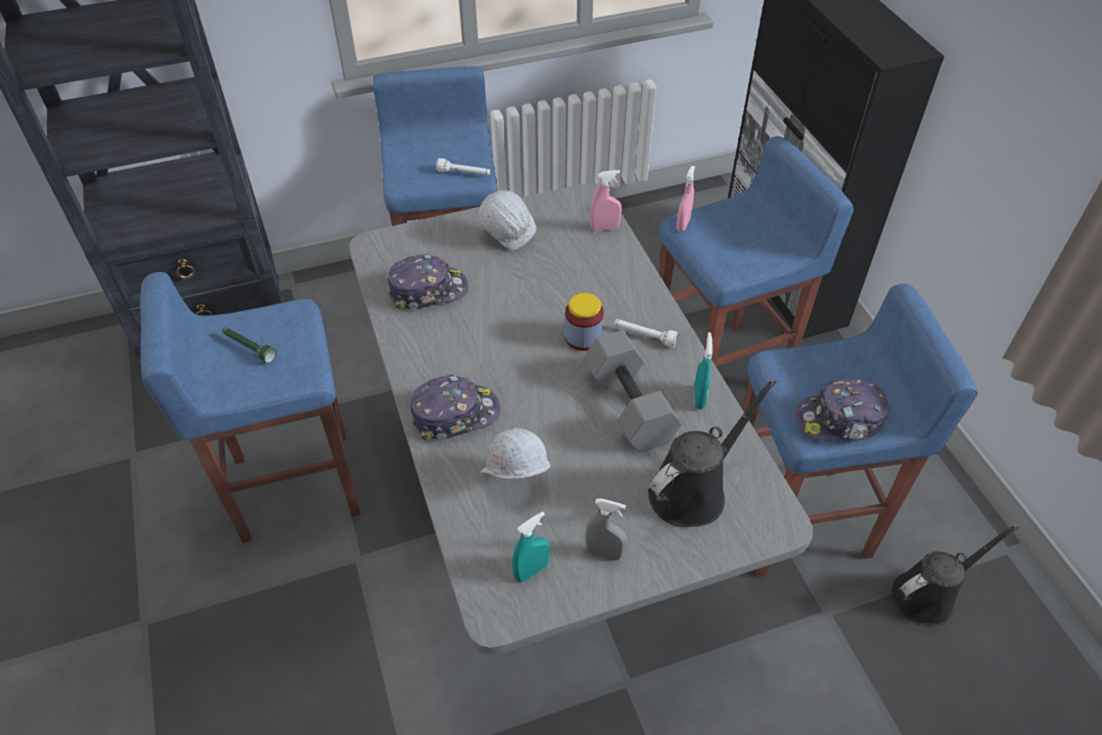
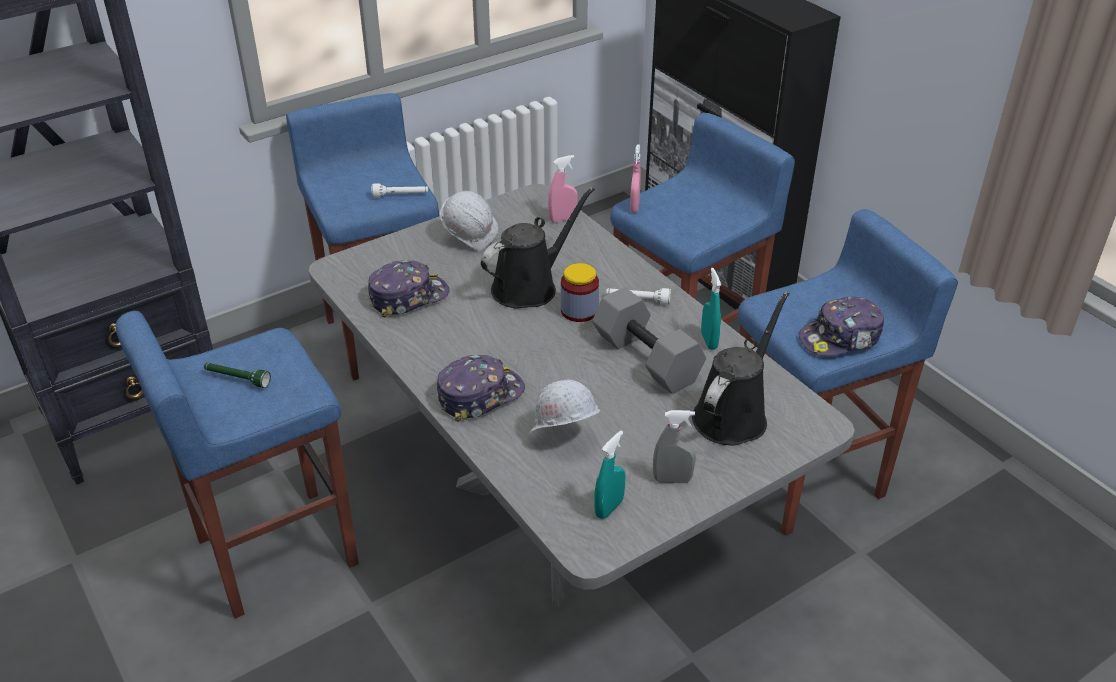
camera: 15 degrees left, 10 degrees down
black watering can [892,524,1019,626] -> black watering can moved to [481,187,595,308]

